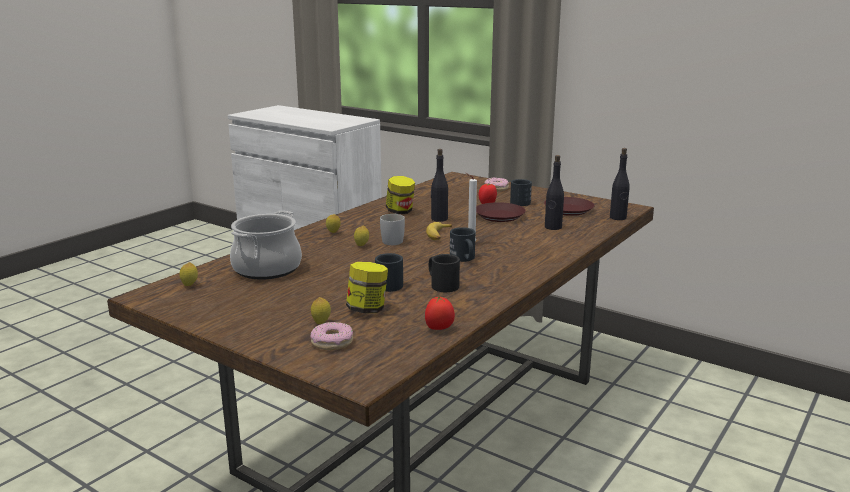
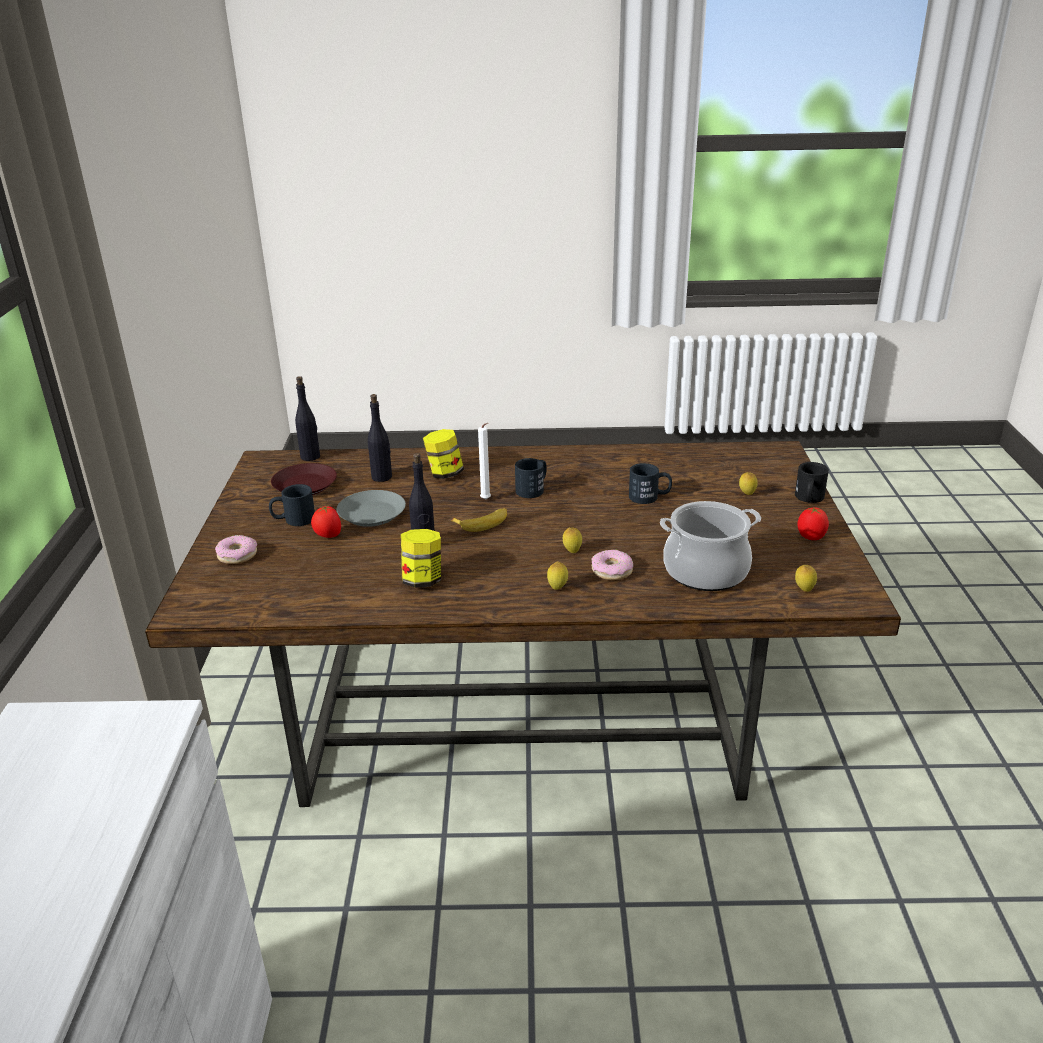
camera: 125 degrees left, 10 degrees up
donut [310,322,353,350] -> donut moved to [591,550,633,580]
jar [346,262,388,313] -> jar moved to [423,429,464,479]
white mug [380,214,405,245] -> none
tomato [425,296,455,330] -> tomato moved to [798,507,829,540]
black mug [429,254,460,292] -> black mug moved to [795,462,829,503]
brown plate [476,202,526,222] -> grey plate [337,490,406,527]

